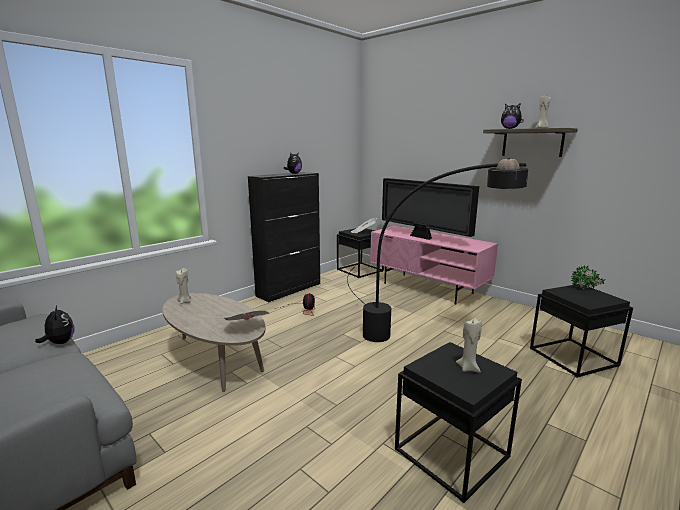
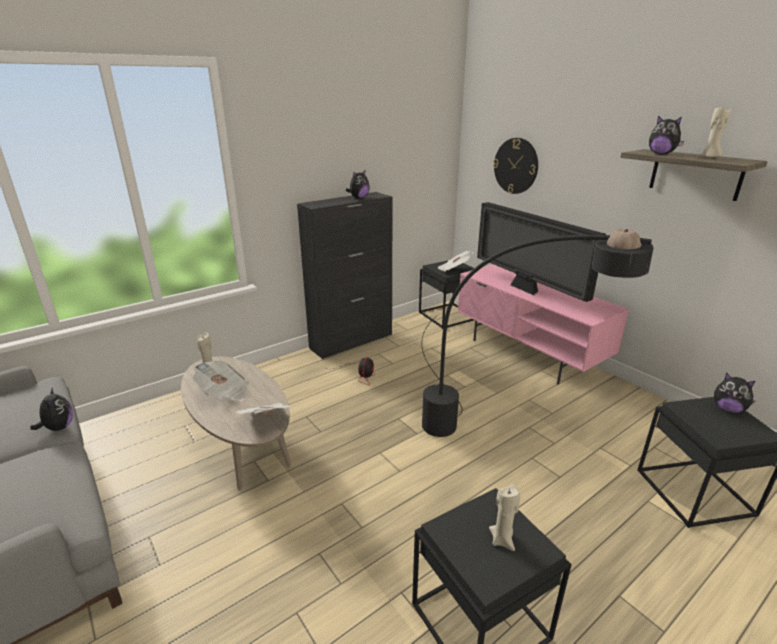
camera: 10 degrees right, 10 degrees up
potted plant [571,265,606,290] -> plush toy [714,373,756,413]
none -> newspaper [193,361,249,402]
none -> wall clock [493,138,538,194]

